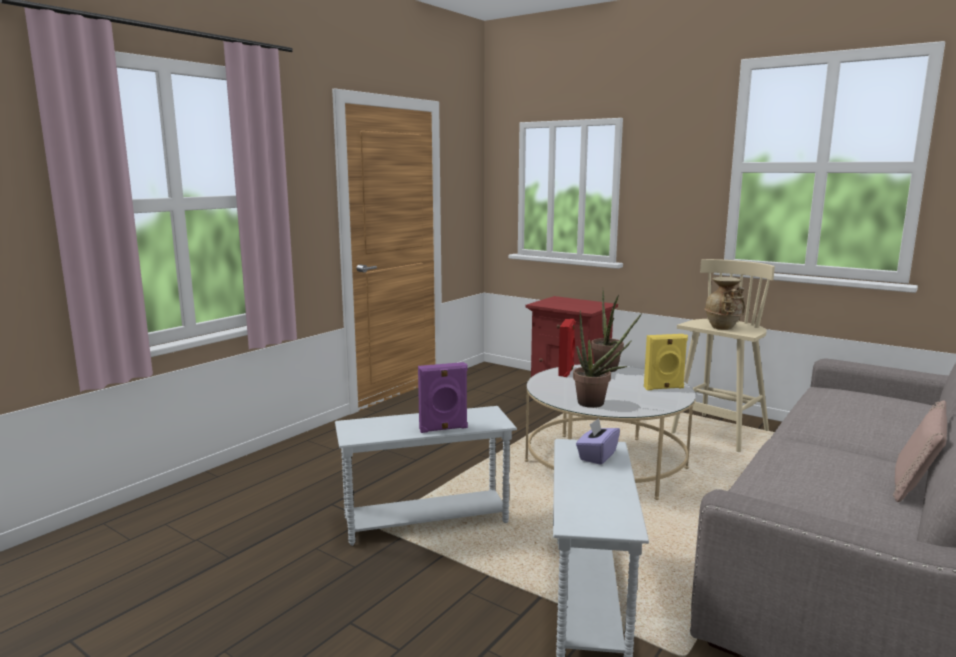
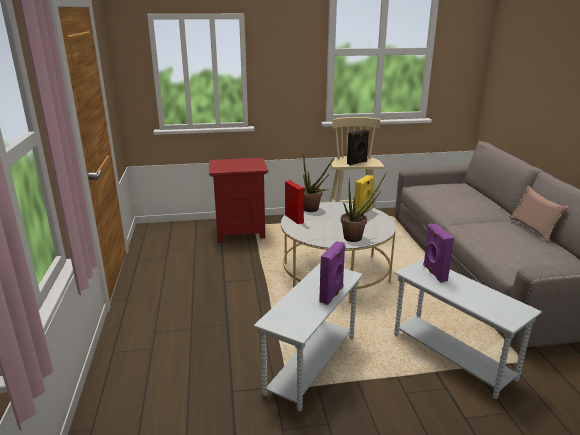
camera: 45 degrees left, 10 degrees up
purple tissue box [576,418,620,465] -> purple speaker [423,223,454,283]
beige vase [704,277,745,330] -> black speaker [347,129,369,165]

